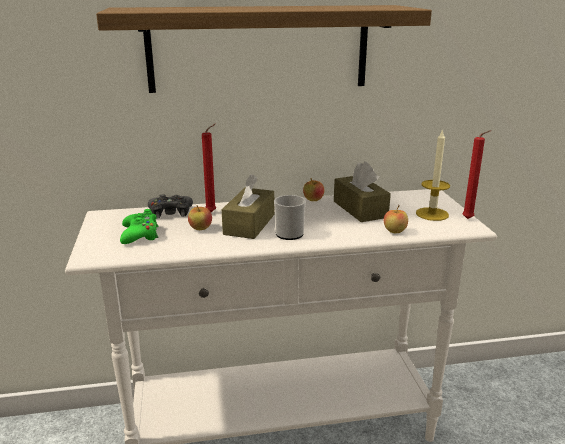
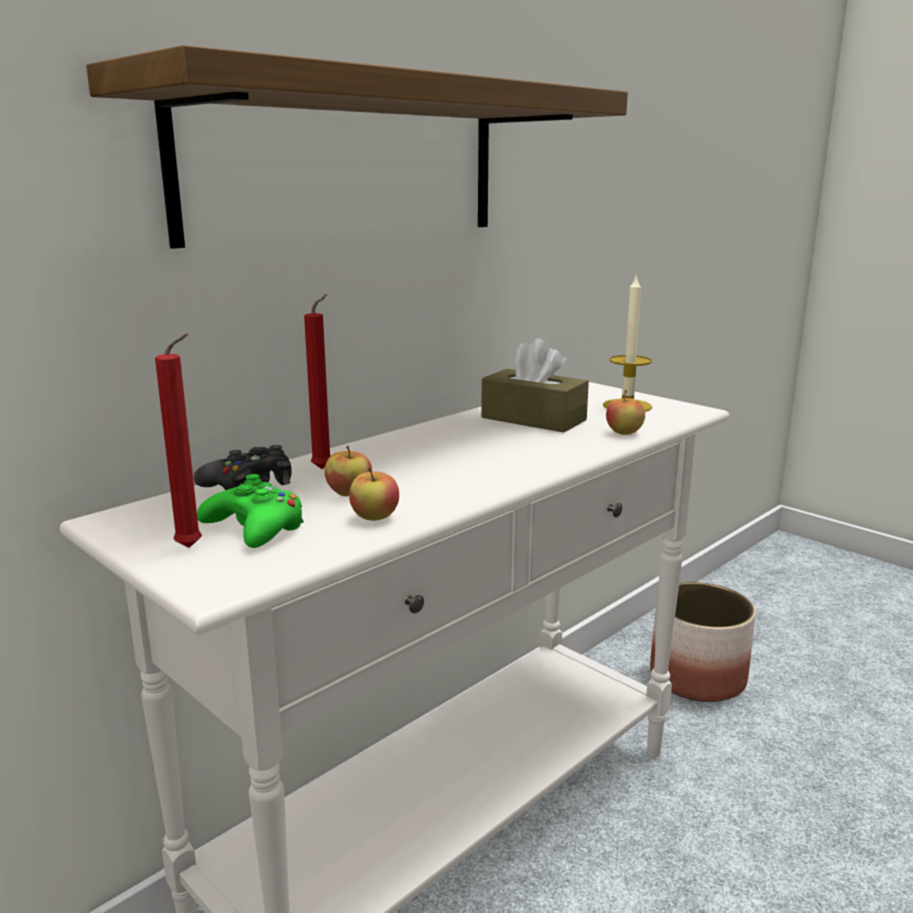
camera: 35 degrees left, 5 degrees down
brown tissue box [222,174,274,239] -> none
mug [274,195,306,240] -> none
apple [303,178,325,201] -> apple moved to [349,467,399,521]
red candle [462,130,491,219] -> red candle moved to [155,333,202,548]
none -> planter [650,582,756,702]

